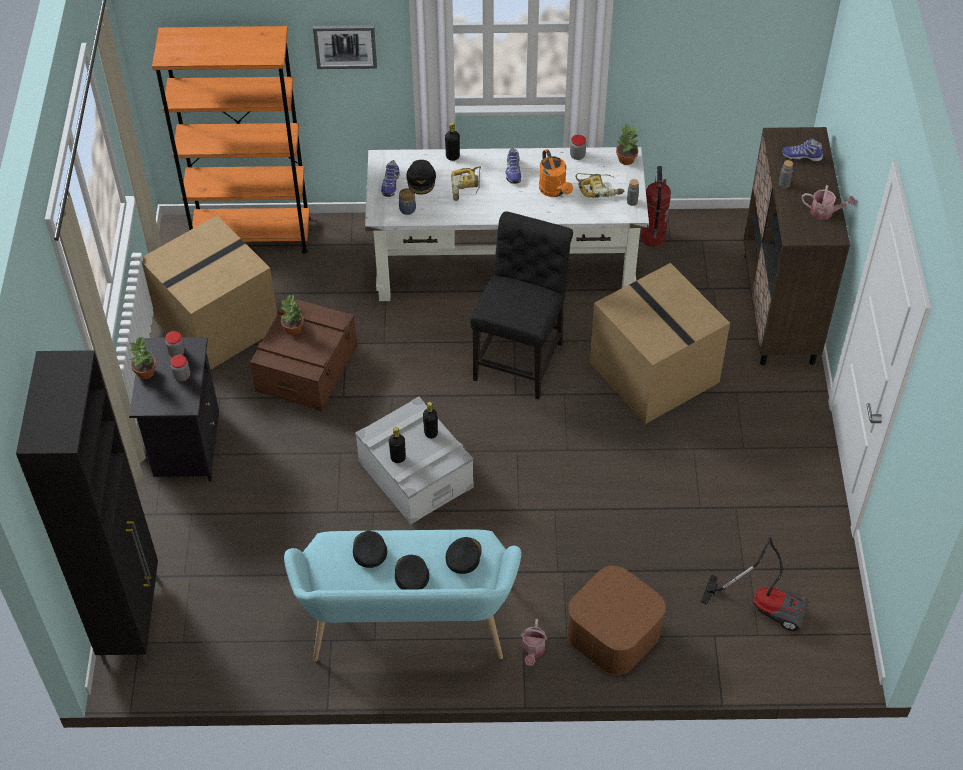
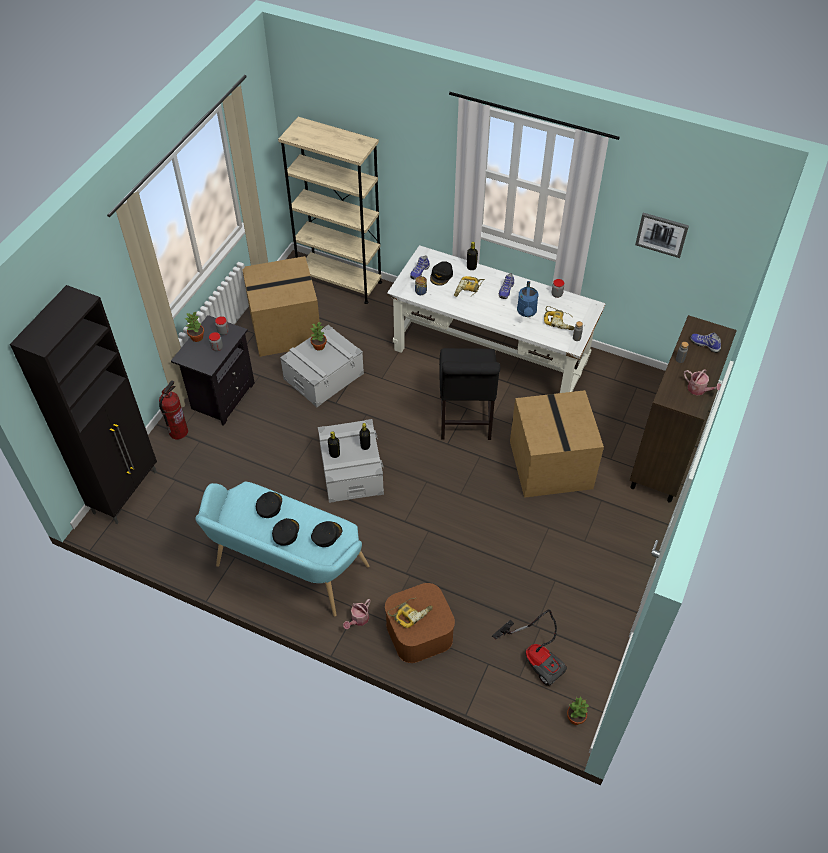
camera: 25 degrees right, 0 degrees up
orange bookcase [152,26,310,254] -> beige bookcase [278,117,382,304]
brown storage box [250,298,357,411] -> grey storage box [280,325,364,407]
picture [313,25,377,69] -> picture moved to [635,213,689,258]
black chair [470,212,573,399] -> black chair turned 135 degrees clockwise [439,348,501,440]
orange watering can [539,149,573,197] -> blue watering can [517,281,538,317]
potted plant [616,123,638,165] -> potted plant moved to [567,697,589,725]
fire extinguisher [641,166,671,247] -> fire extinguisher moved to [159,380,188,440]
none -> power drill [387,598,433,628]

